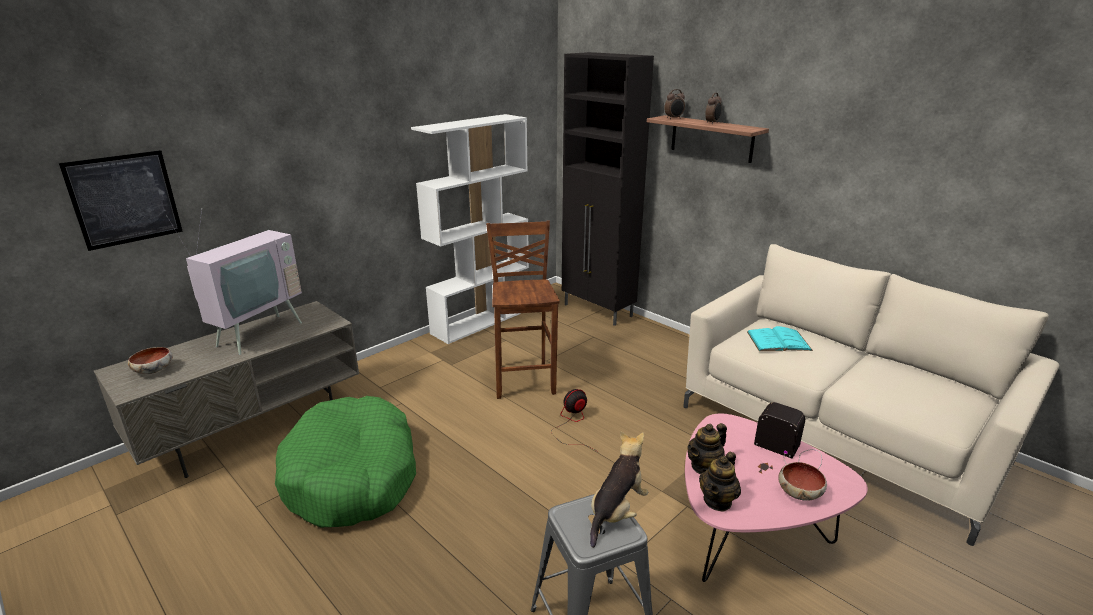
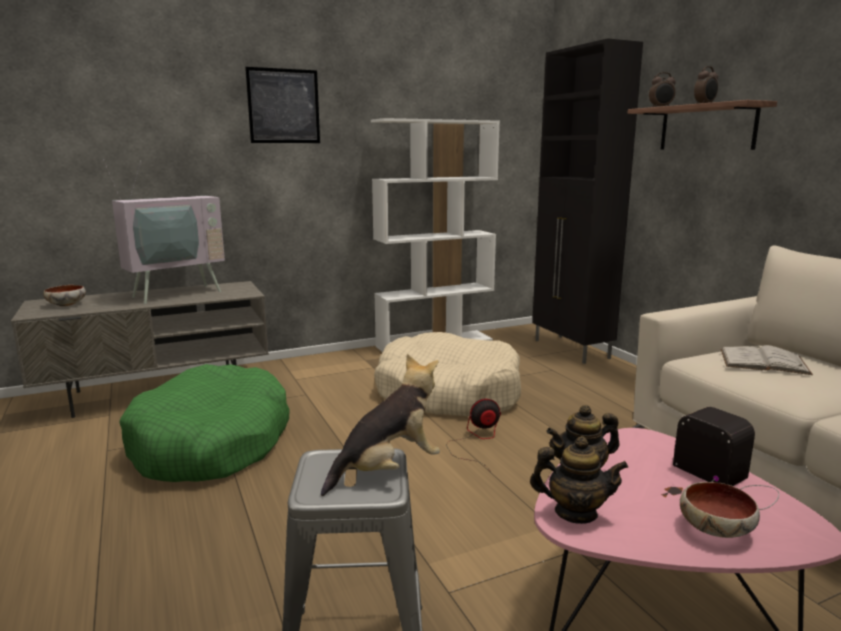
camera: 20 degrees right, 10 degrees down
picture [59,150,183,251] -> picture moved to [245,67,320,143]
brown stool [486,220,560,399] -> beige dog bed [374,332,521,417]
teapot [699,452,741,512] -> teapot turned 135 degrees counterclockwise [530,436,629,524]
turquoise book [747,326,813,351] -> white book [720,345,813,375]

